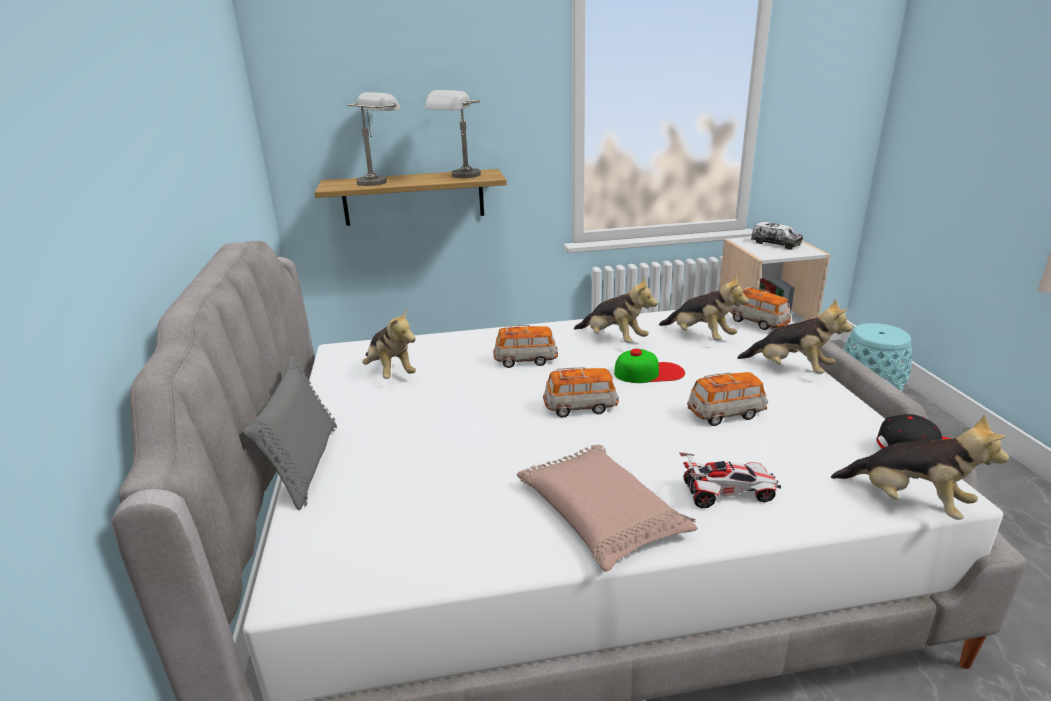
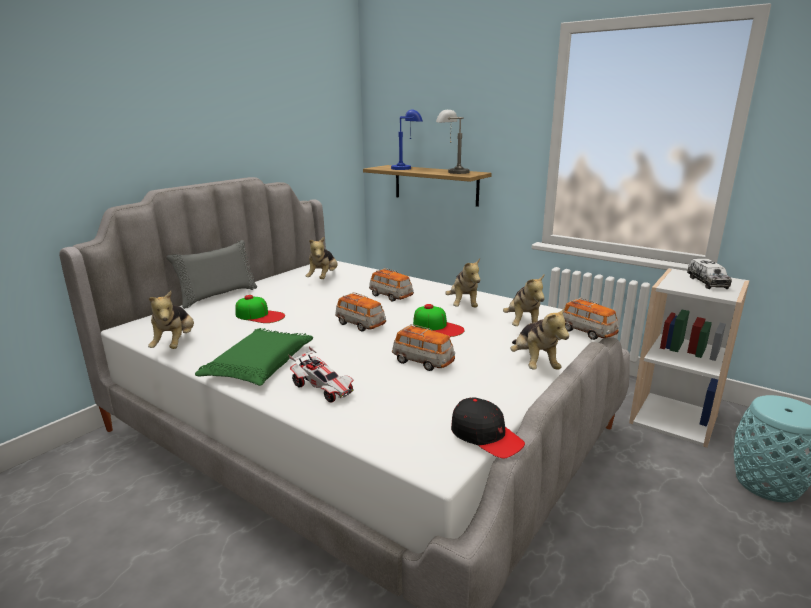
camera: 45 degrees right, 5 degrees down
grey table lamp [347,92,401,186] -> blue table lamp [391,109,423,170]
beige pillow [517,445,698,571] -> green pillow [195,328,313,386]
toy car [729,286,792,330] -> toy car turned 45 degrees counterclockwise [563,298,619,340]
plush toy [831,414,1009,520] -> plush toy moved to [148,291,194,349]
none -> cap [235,295,285,323]

